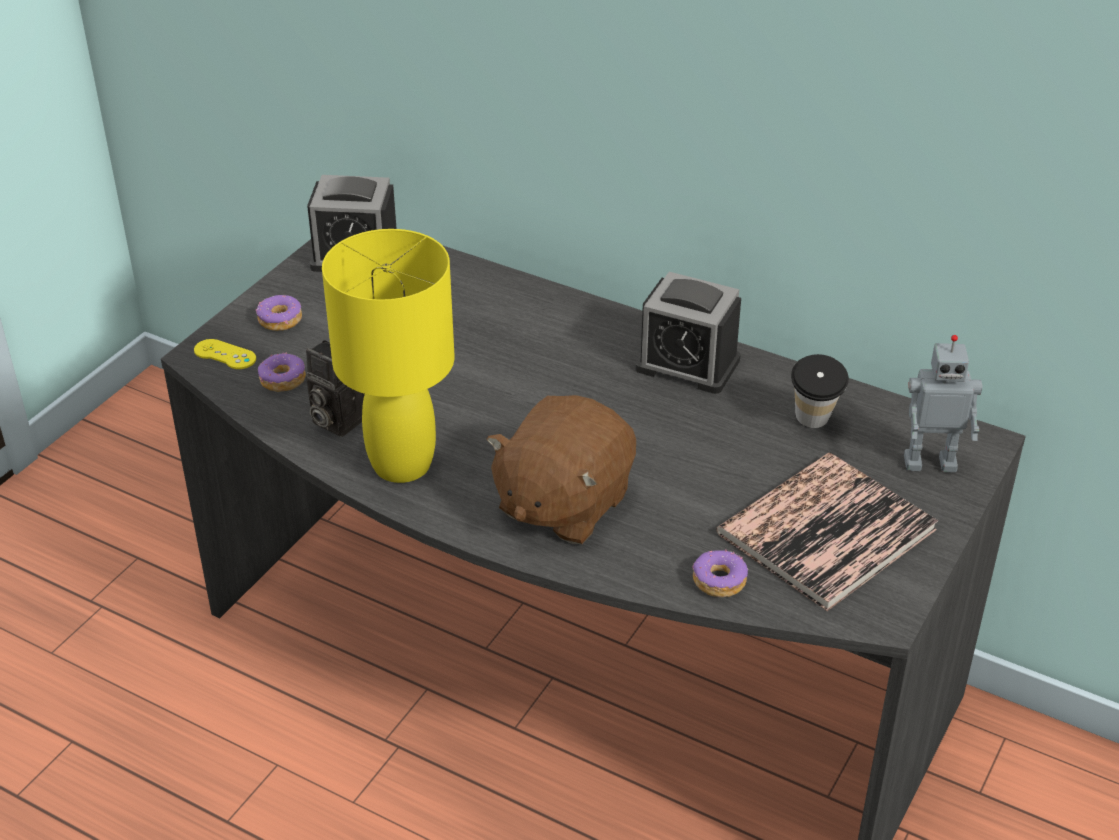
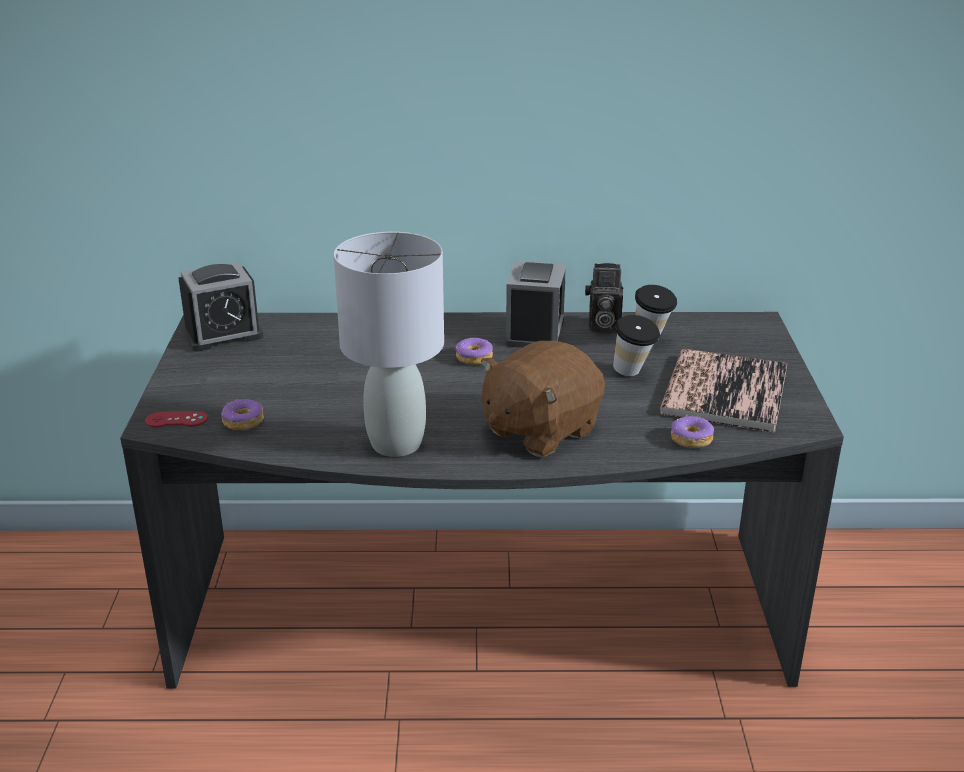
camera: 30 degrees left, 10 degrees down
yellow game controller [194,339,256,369] -> red game controller [145,411,208,428]
donut [256,295,302,331] -> donut moved to [455,338,493,365]
camera [306,340,365,437] -> camera moved to [585,263,624,333]
yellow table lamp [322,229,455,483] -> grey table lamp [334,232,444,457]
brown plush toy [487,395,636,544] -> brown plush toy turned 45 degrees clockwise [481,341,605,457]
alarm clock [635,272,741,394] -> alarm clock turned 75 degrees counterclockwise [506,261,566,348]
toy robot [904,335,982,472] -> none
none -> cup [613,315,660,376]

